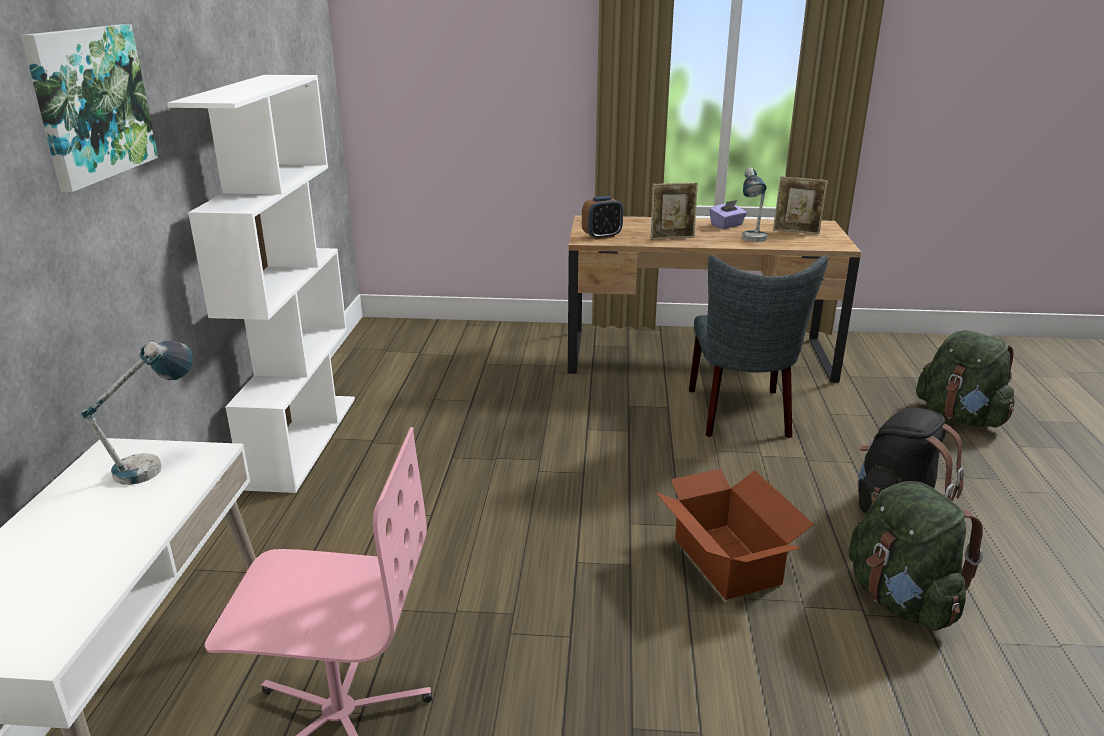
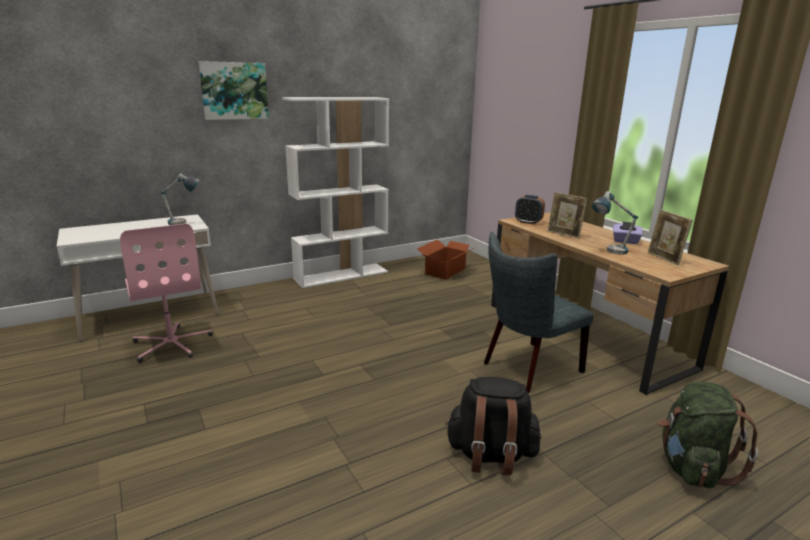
camera: 55 degrees right, 5 degrees down
cardboard box [656,469,814,600] -> cardboard box moved to [417,239,476,280]
green backpack [849,481,983,631] -> none

